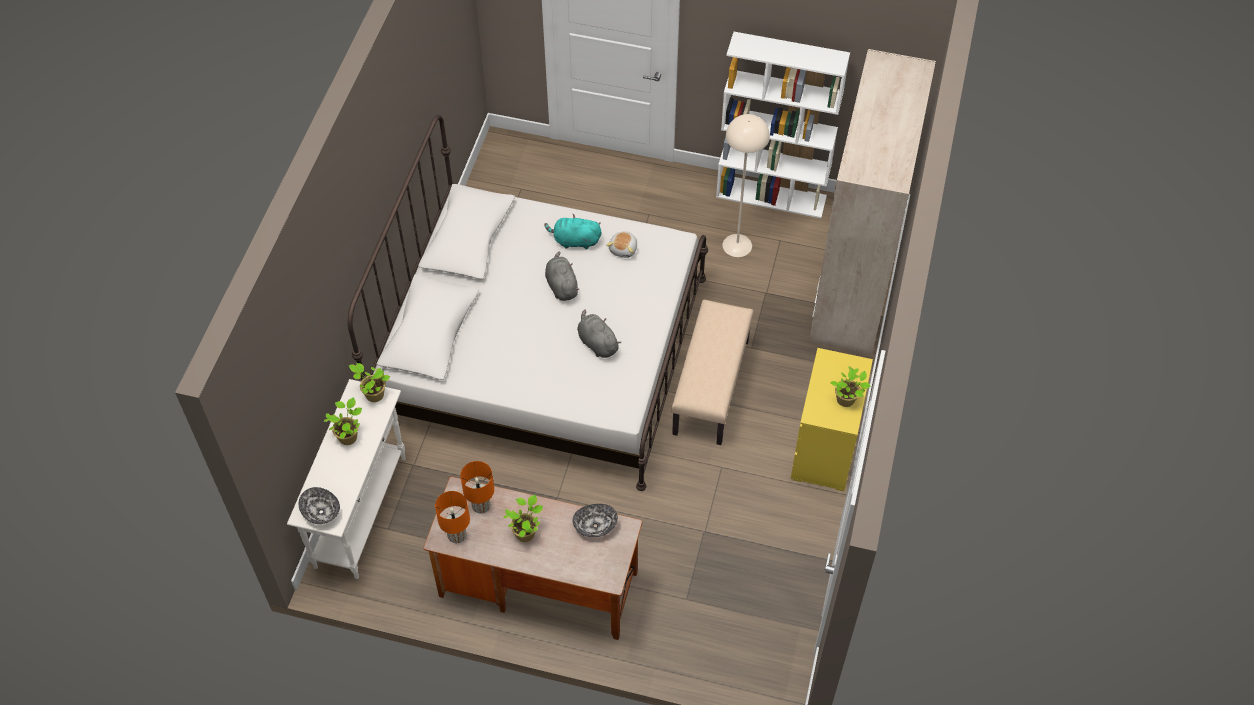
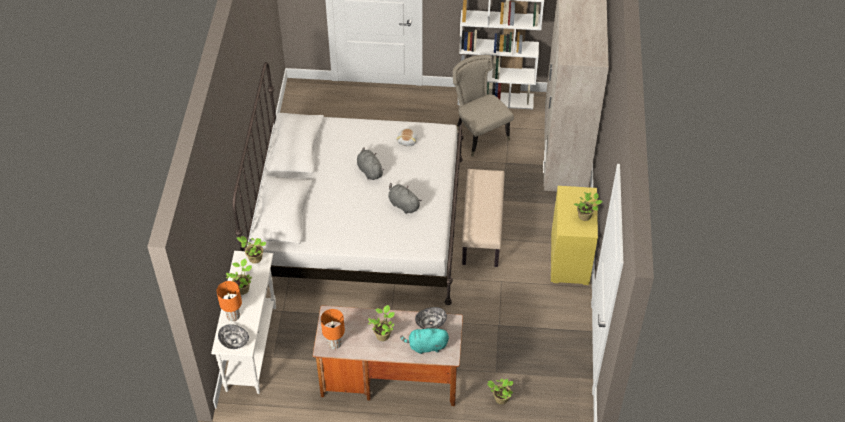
camera: 10 degrees left, 5 degrees down
orange table lamp [460,461,494,514] -> orange table lamp moved to [217,281,242,321]
turquoise plush toy [545,214,601,250] -> turquoise plush toy moved to [400,325,449,354]
beige floor lamp [723,114,770,257] -> beige chair [453,55,514,157]
none -> potted plant [487,378,513,404]

